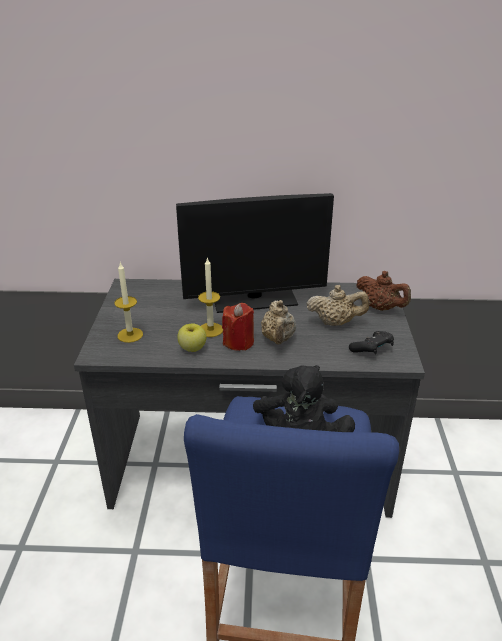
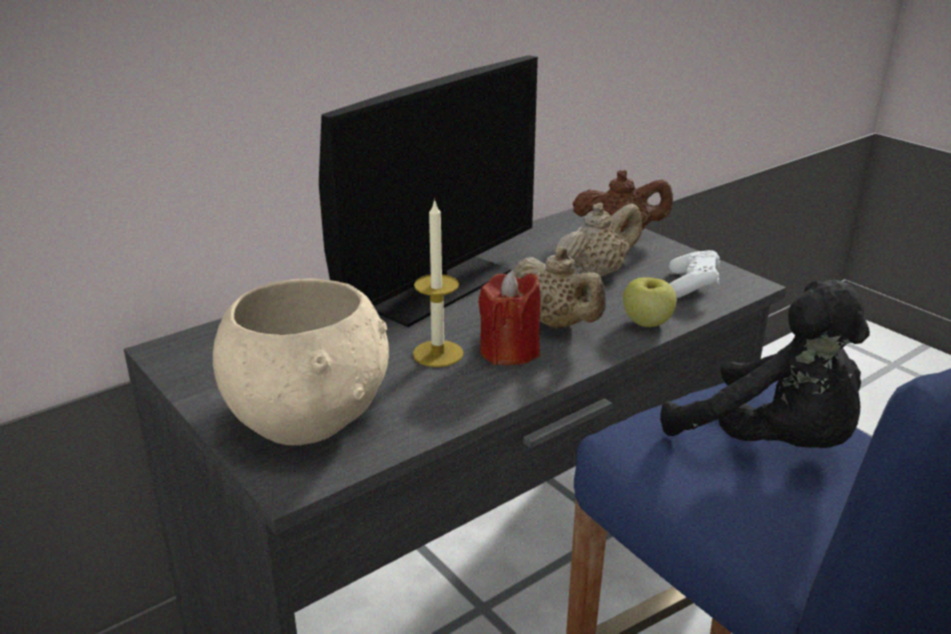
camera: 40 degrees left, 5 degrees down
candle [114,263,143,343] -> beige bowl [213,278,389,445]
apple [177,324,206,352] -> apple moved to [623,277,676,327]
black game controller [349,331,394,354] -> white game controller [669,250,720,298]

